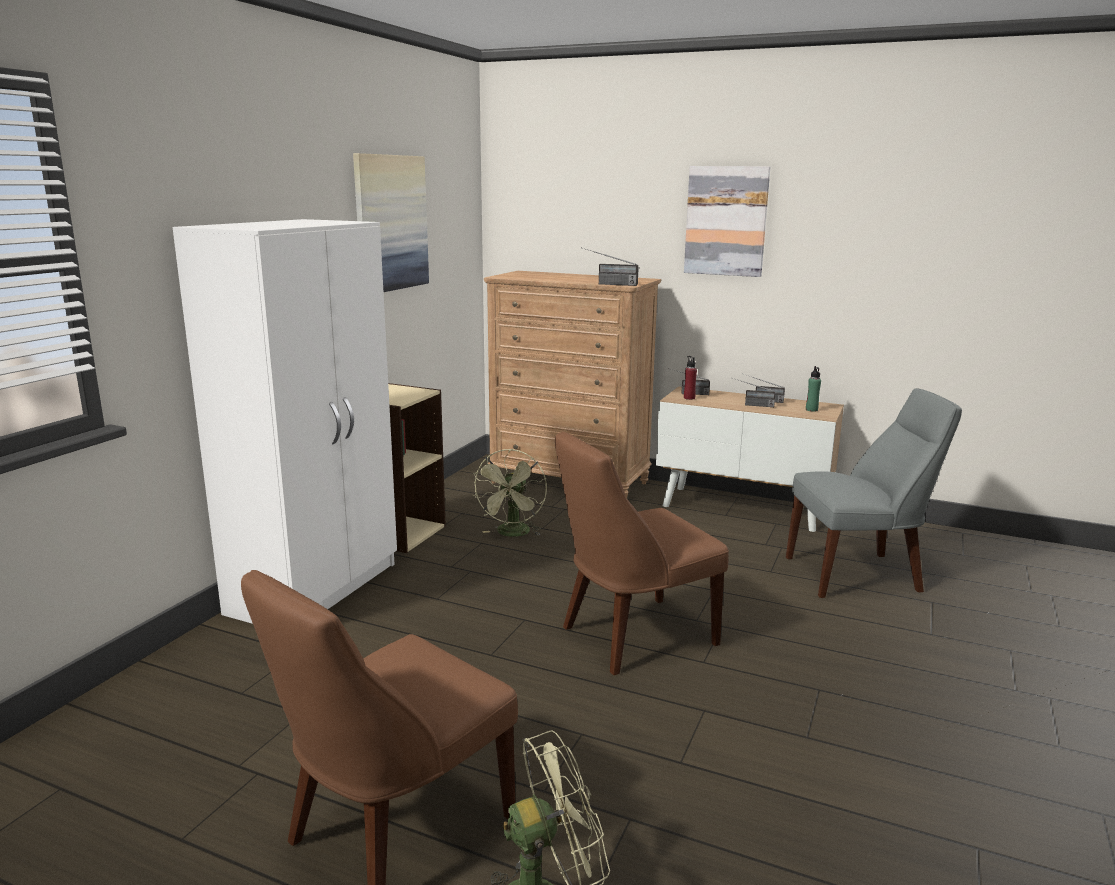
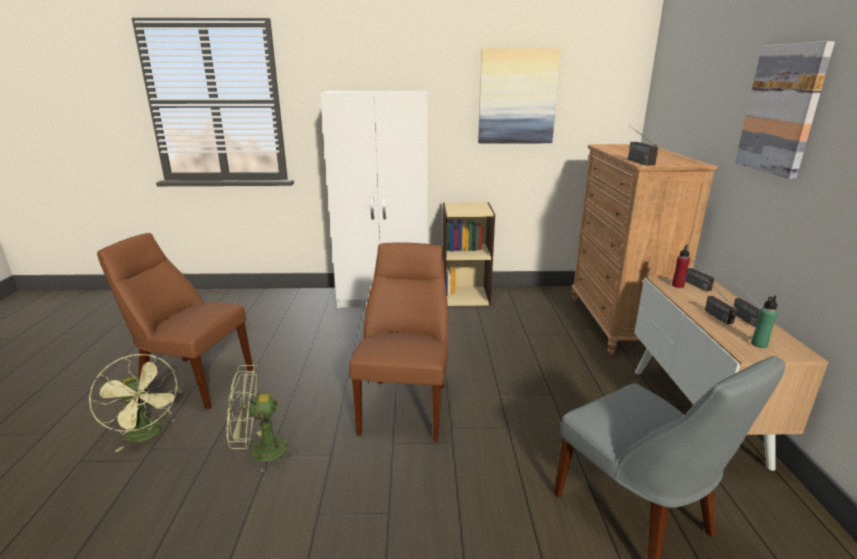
camera: 65 degrees right, 5 degrees up
green fan [473,449,547,537] -> green fan moved to [227,365,298,472]
brown chair [555,432,729,675] -> brown chair turned 60 degrees clockwise [349,242,448,442]

